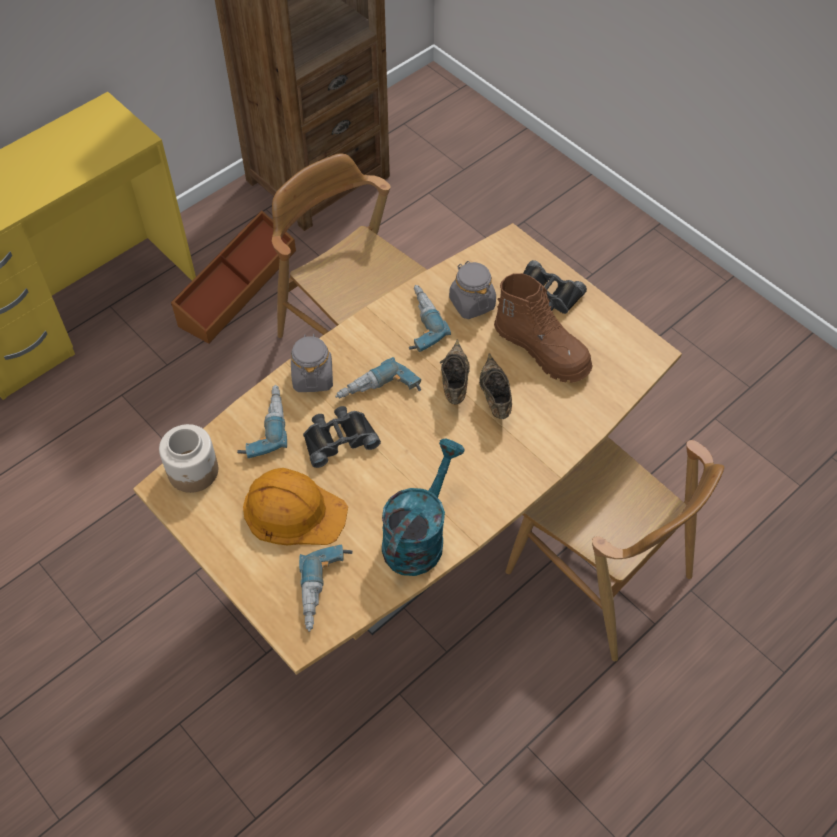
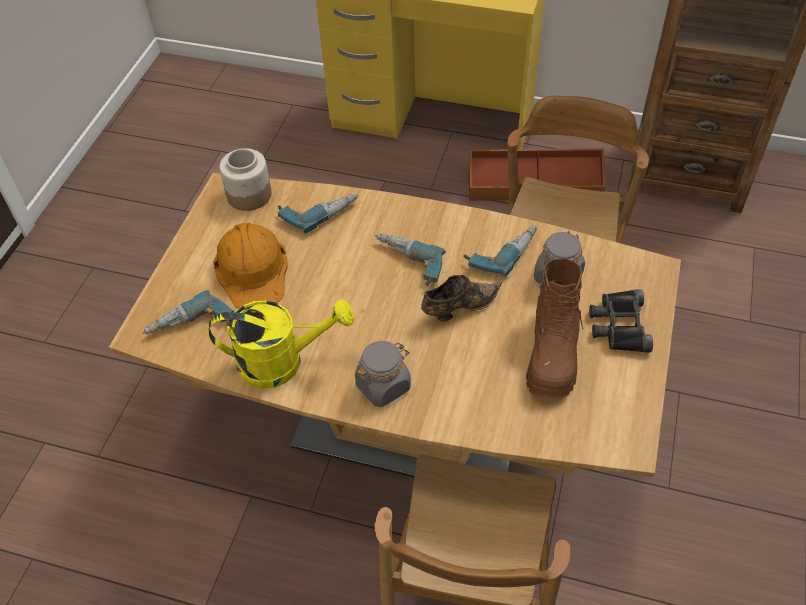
camera: 60 degrees right, 5 degrees down
grey jar [291,334,333,392] -> grey jar moved to [355,341,411,407]
black binoculars [303,406,381,468] -> none
turquoise watering can [382,439,465,576] -> yellow watering can [209,299,355,389]
brown shoe [479,353,512,419] -> none

